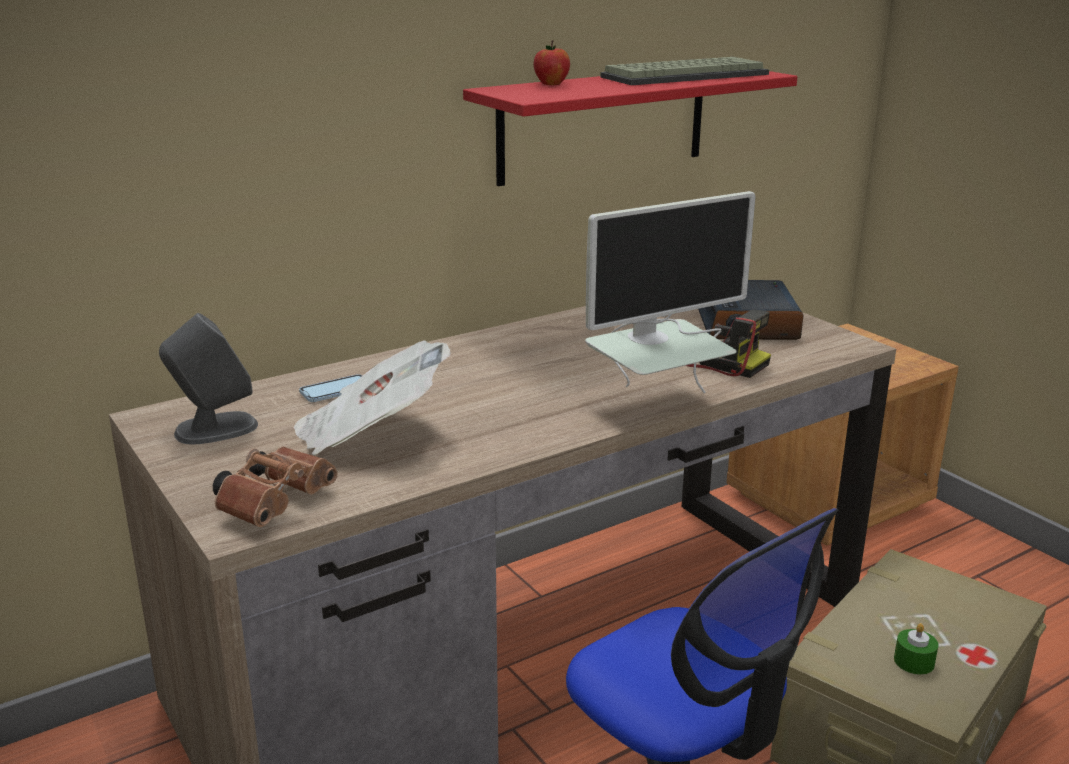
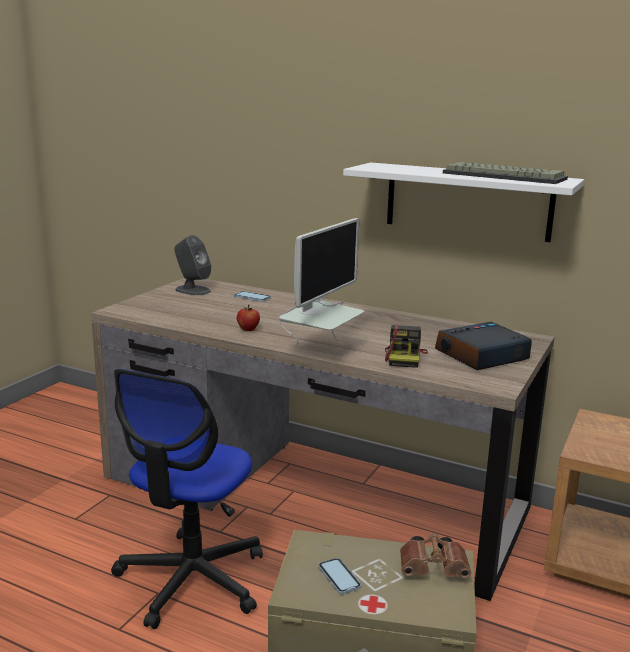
camera: 60 degrees right, 5 degrees down
brown binoculars [213,447,338,527] -> brown binoculars moved to [400,533,471,578]
newspaper [293,341,451,455] -> none
red shelf [463,71,797,186] -> white shelf [343,162,584,242]
apple [534,40,570,85] -> apple moved to [237,305,260,331]
monitor [585,191,756,393] -> monitor turned 90 degrees counterclockwise [279,218,365,345]
green candle [894,623,938,675] -> phone [318,558,361,594]

